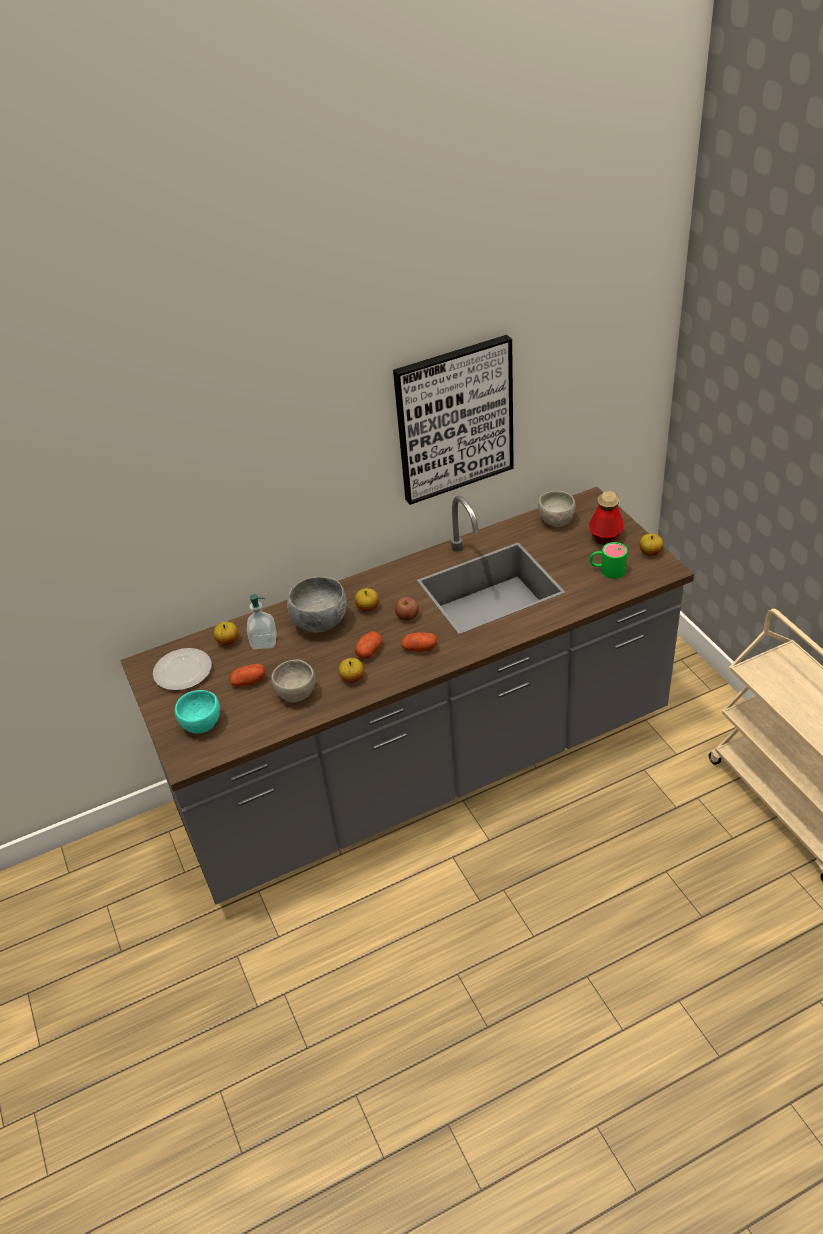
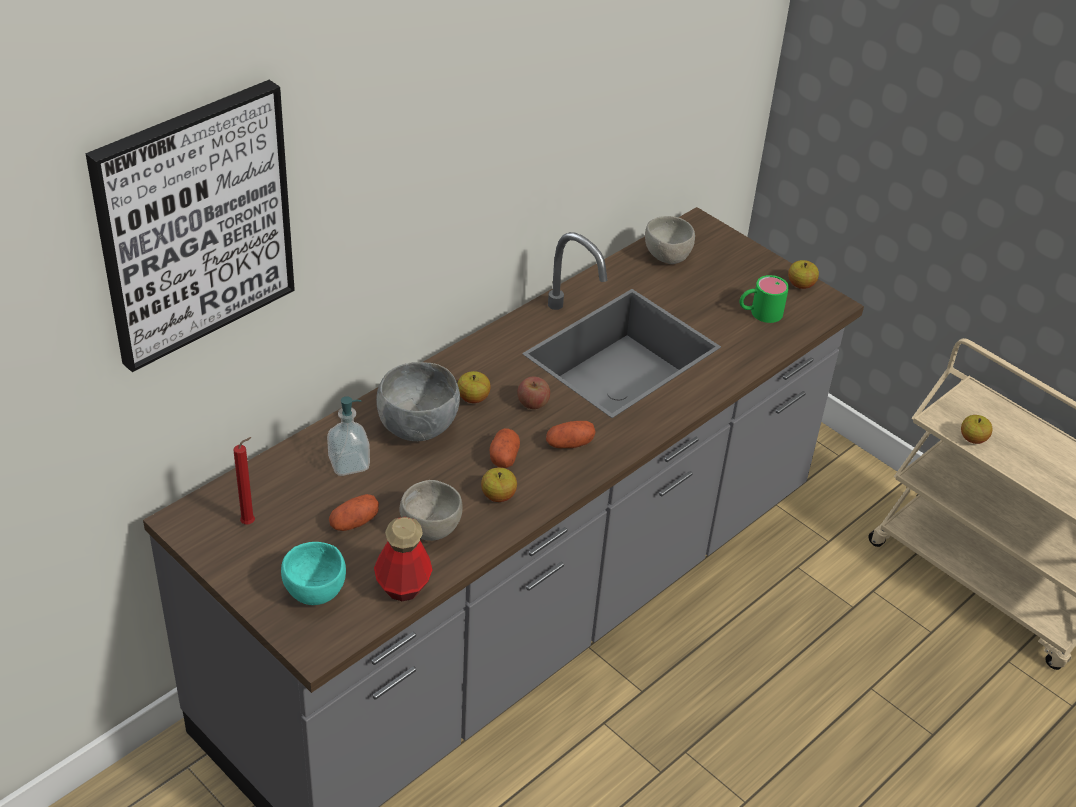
camera: 25 degrees left, 0 degrees up
plate [153,648,212,690] -> red candle [233,437,255,524]
apple [213,621,238,645] -> apple moved to [961,415,993,444]
picture [393,335,514,505] -> picture moved to [86,80,295,372]
bottle [589,491,624,545] -> bottle moved to [374,517,433,601]

